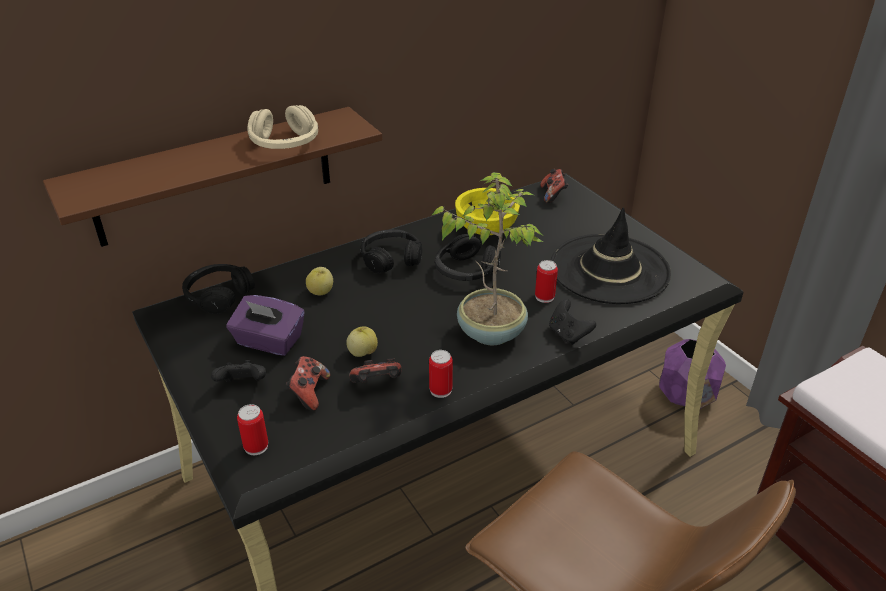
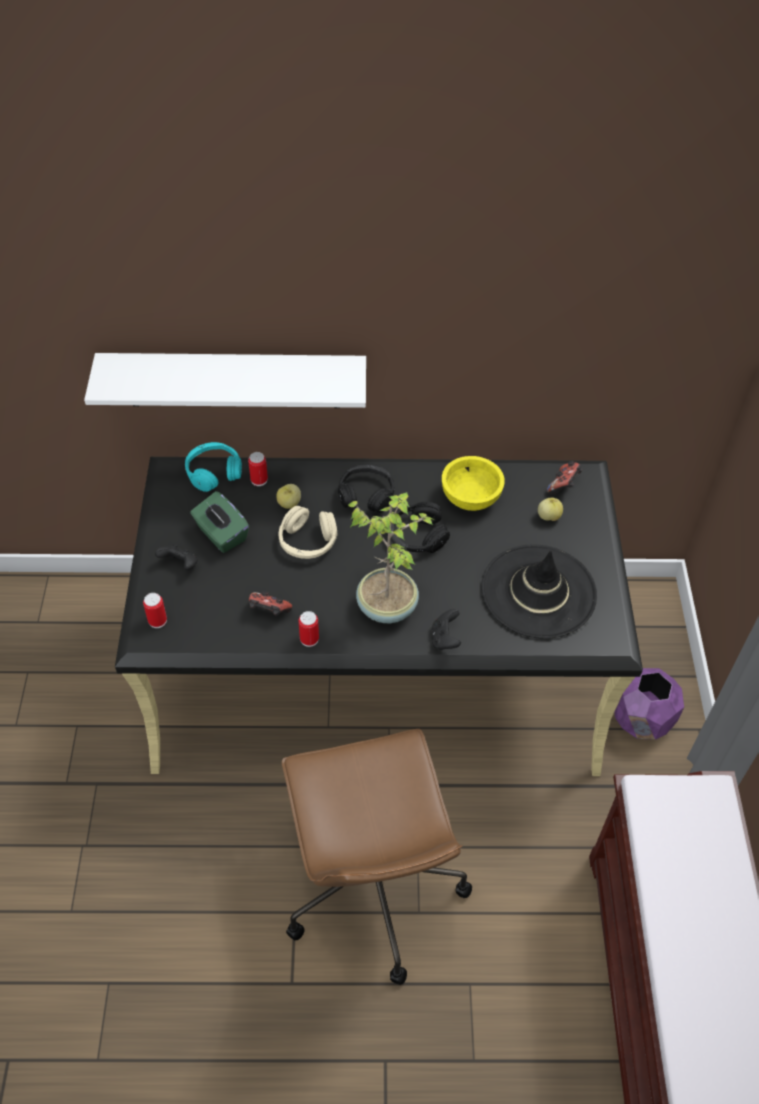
camera: 30 degrees right, 15 degrees up
brown shelf [43,107,382,247] -> white shelf [84,353,366,408]
black headphones [182,264,255,314] -> turquoise headphones [185,442,242,492]
purple tissue box [226,295,305,356] -> green tissue box [190,491,249,553]
beige headphones [248,105,318,149] -> beige headphones moved to [278,506,337,559]
game controller [286,356,330,411] -> none
apple [346,327,378,357] -> apple moved to [538,497,563,521]
can [535,260,558,303] -> can moved to [248,452,268,486]

